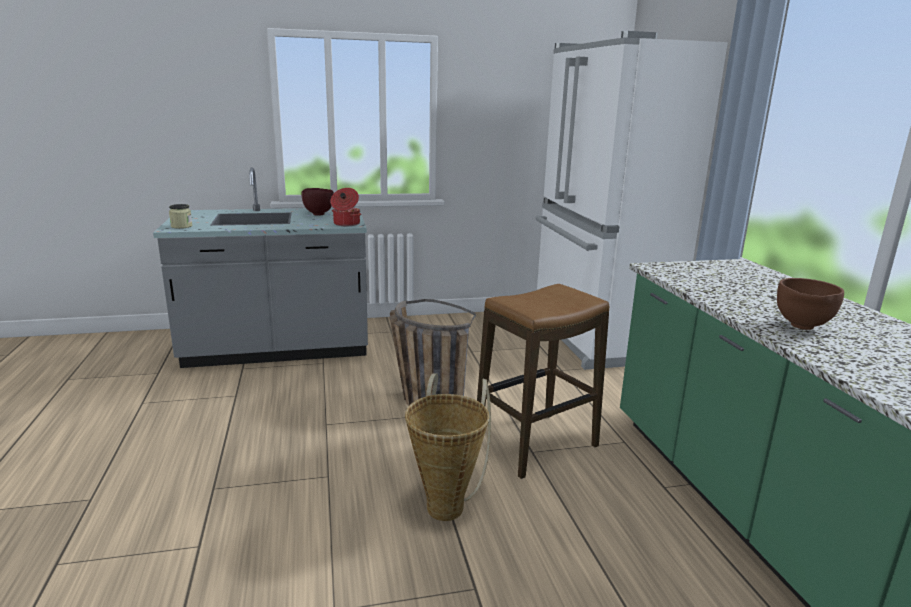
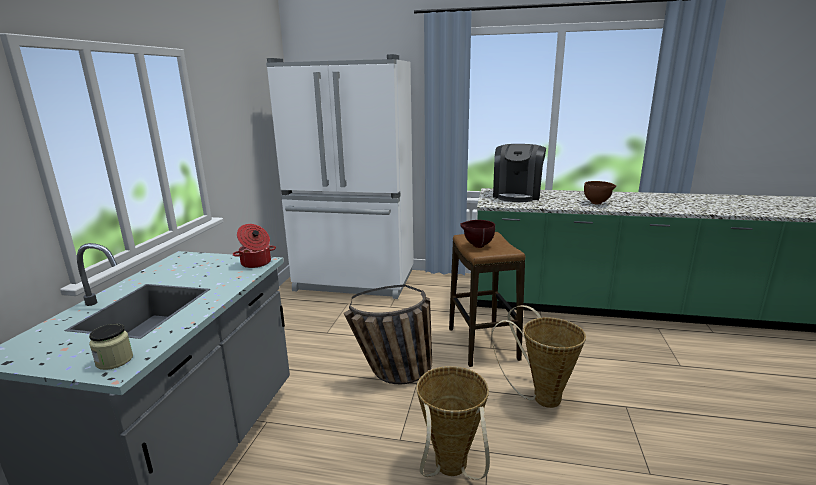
camera: 65 degrees left, 0 degrees up
brown bowl [302,188,334,216] -> brown bowl moved to [460,220,495,248]
none -> basket [416,366,490,480]
none -> coffee machine [493,144,546,202]

